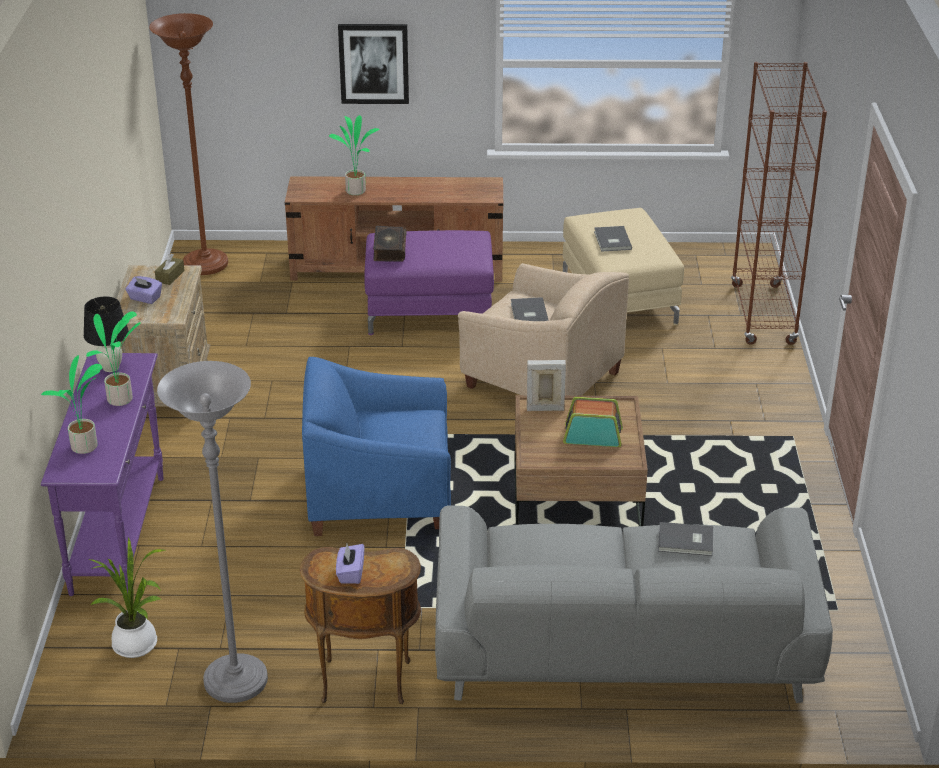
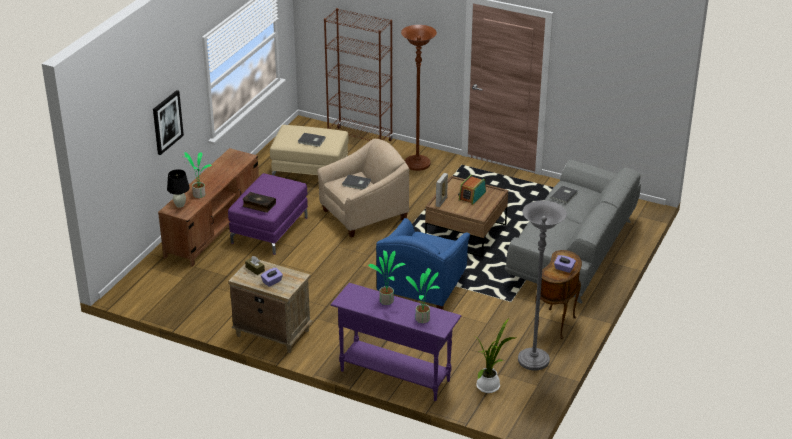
camera: 65 degrees left, 0 degrees up
black table lamp [84,296,129,372] -> black table lamp moved to [167,169,190,208]
brown floor lamp [149,13,228,275] -> brown floor lamp moved to [401,25,437,171]

